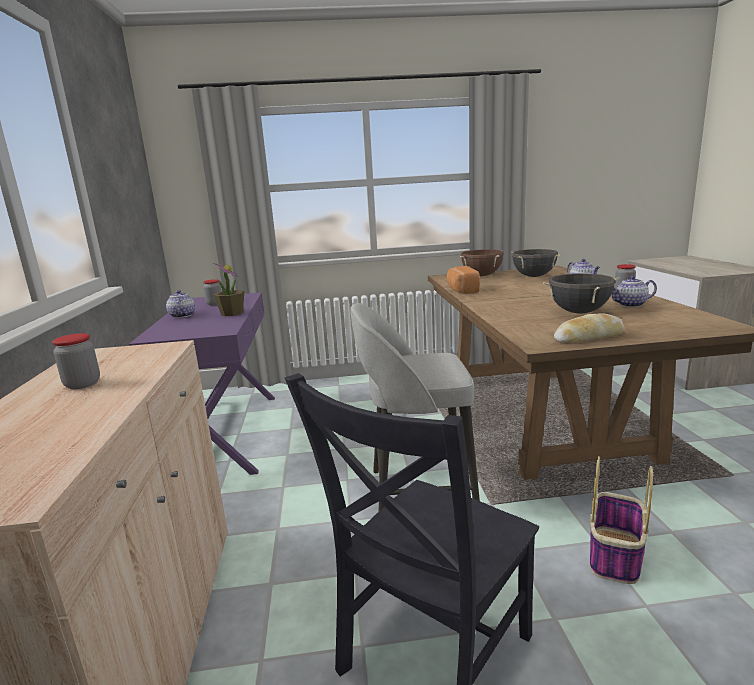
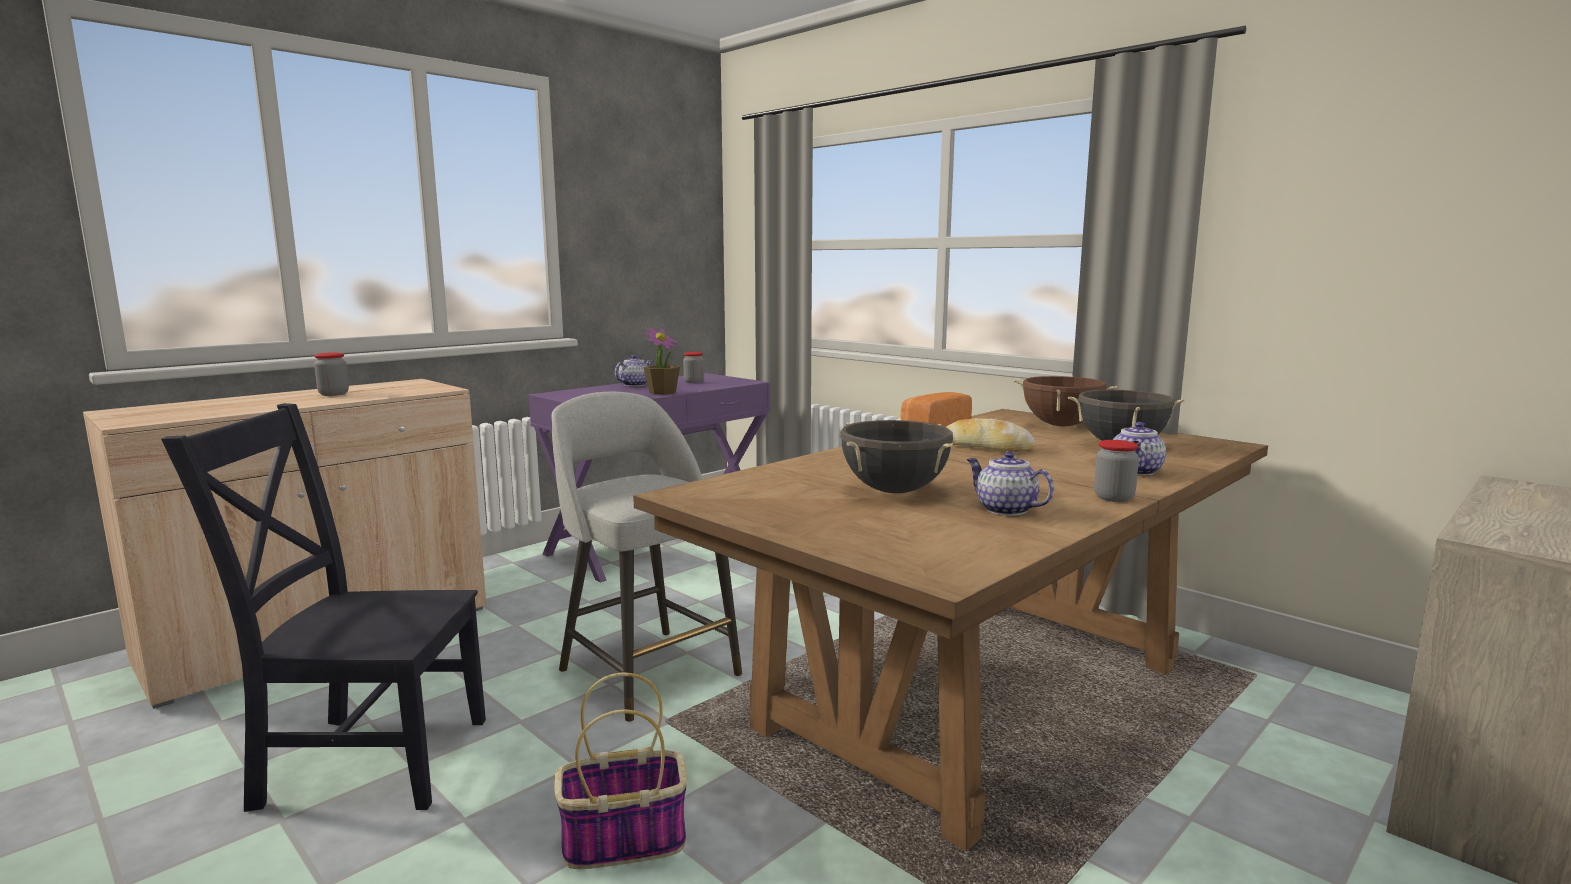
camera: 50 degrees right, 5 degrees down
bread [554,313,624,344] -> bread moved to [947,418,1035,452]

